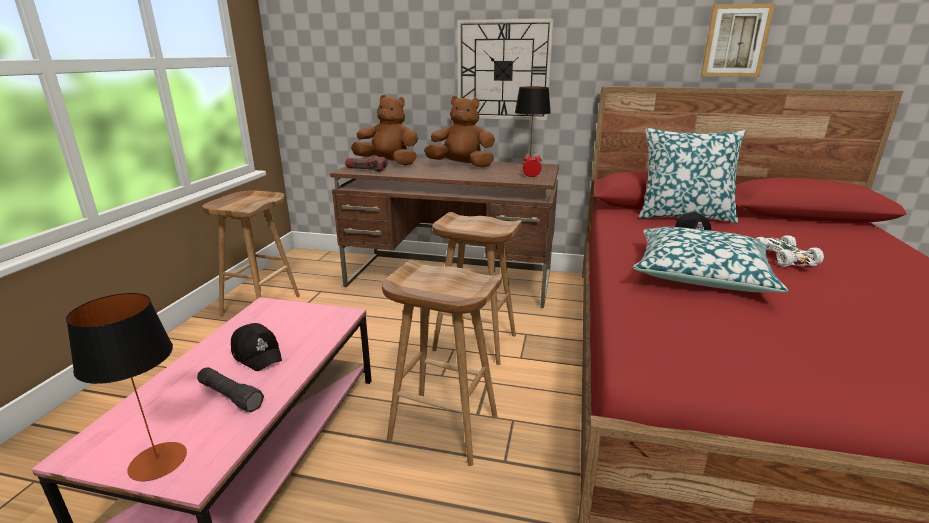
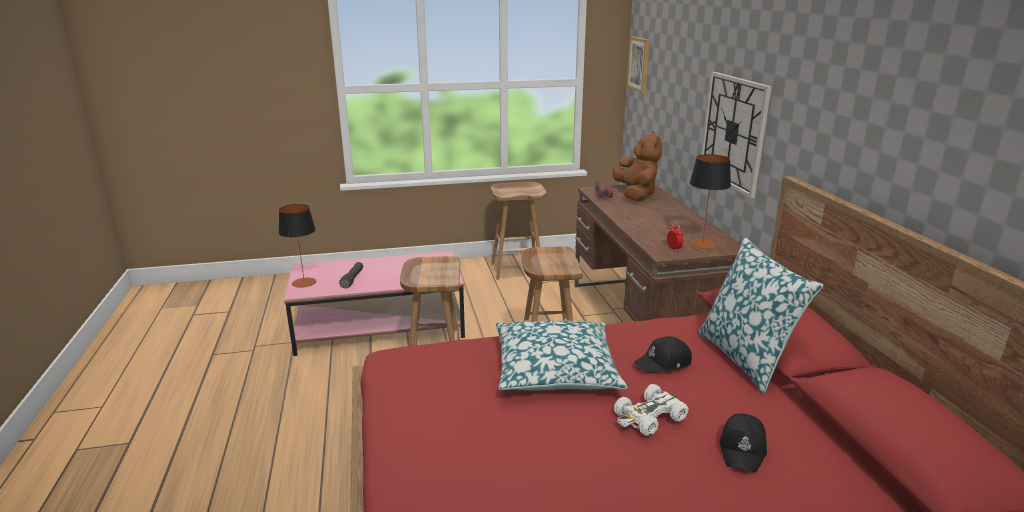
camera: 65 degrees right, 0 degrees up
black cap [231,323,282,371] -> black cap moved to [719,413,767,473]
brown plush toy [424,96,495,168] -> none
picture [701,3,775,77] -> picture moved to [627,37,650,93]

